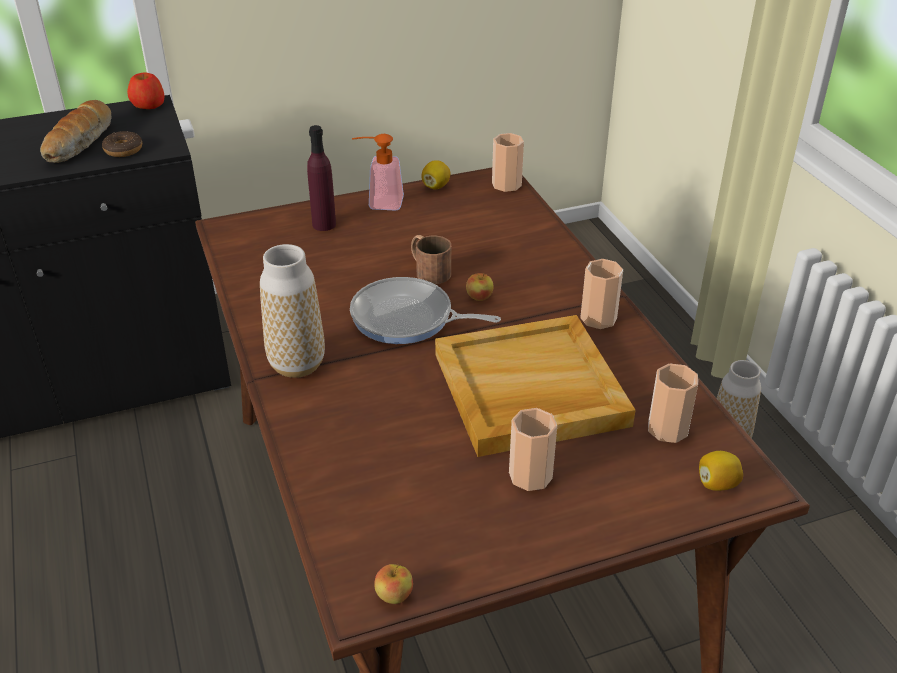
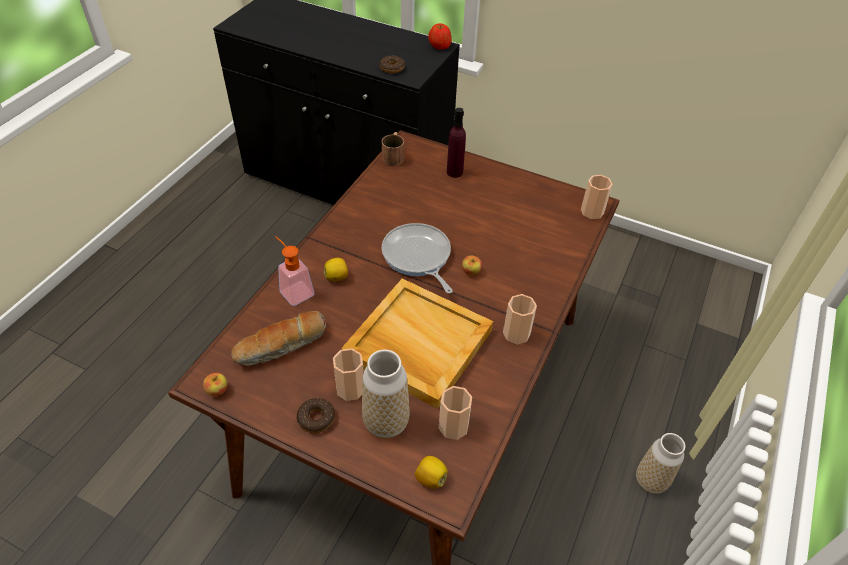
camera: 45 degrees right, 10 degrees up
bread [40,100,112,163] -> bread moved to [231,311,326,366]
vase [260,244,325,378] -> vase moved to [362,349,410,439]
soap dispenser [352,134,404,210] -> soap dispenser moved to [276,236,315,306]
brown mug [411,235,451,284] -> brown mug moved to [382,132,404,166]
lemon [421,160,450,189] -> lemon moved to [324,258,348,282]
none -> donut [297,398,335,433]

